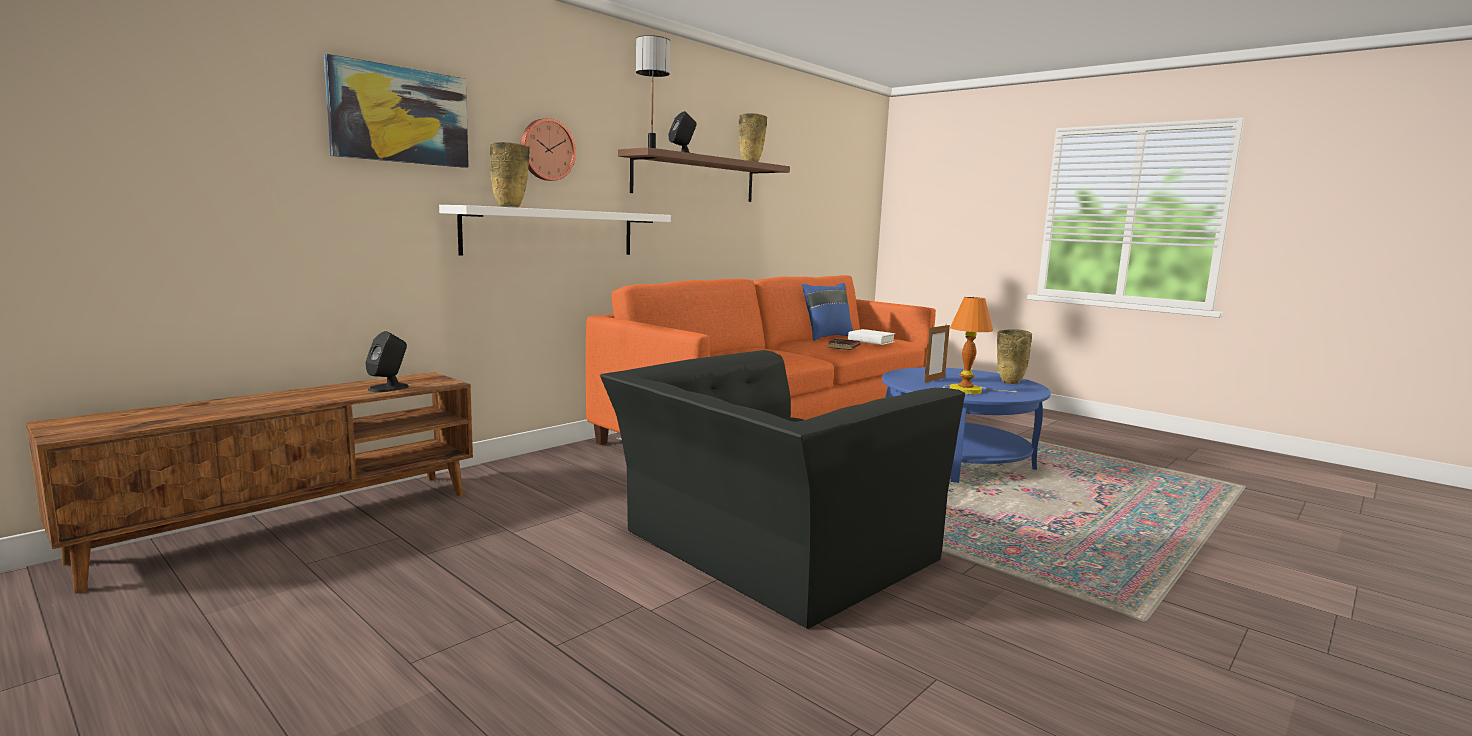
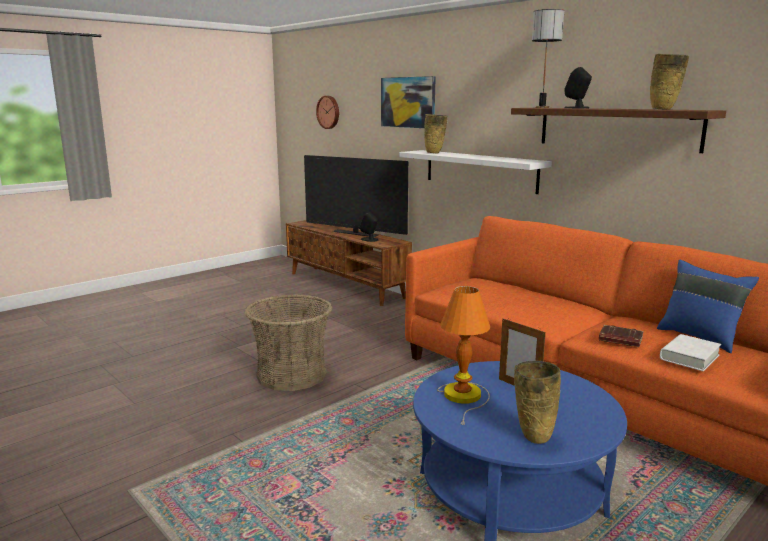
camera: 95 degrees right, 5 degrees up
wall clock [521,118,576,181] -> wall clock moved to [316,96,339,129]
black armchair [600,350,965,629] -> basket [245,294,332,391]
none -> television [304,155,408,237]

